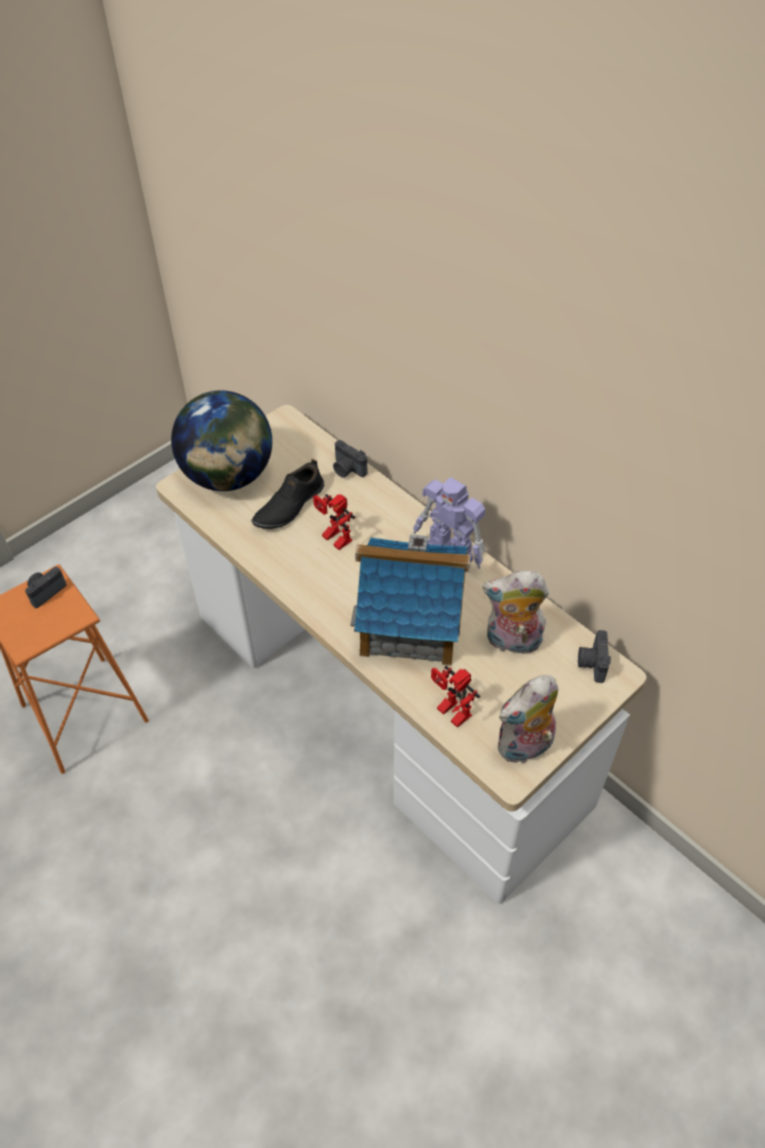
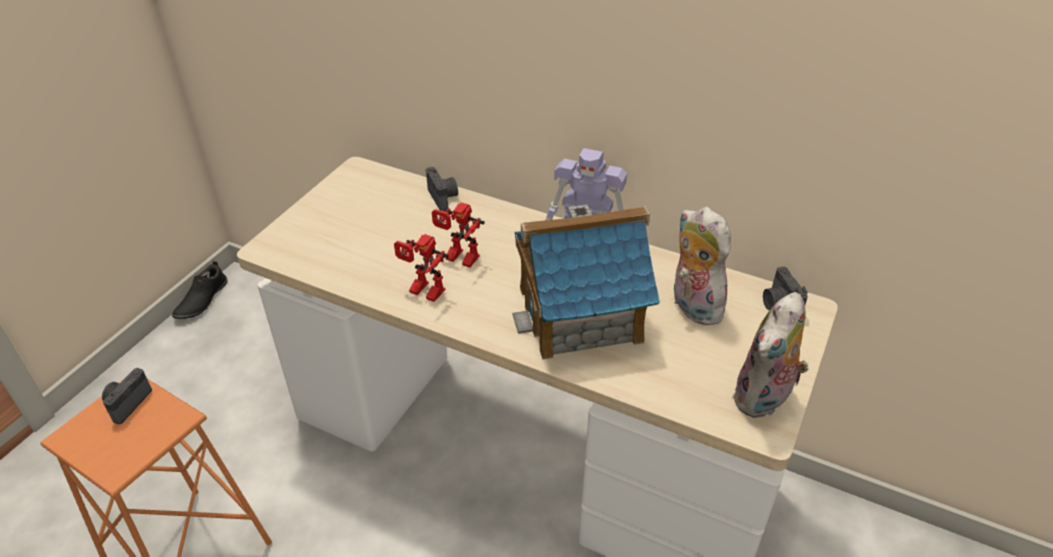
camera: 20 degrees left, 10 degrees down
globe [171,390,272,491] -> none
black shoe [251,459,324,529] -> black shoe moved to [172,261,228,319]
camera [333,440,368,478] -> camera turned 135 degrees counterclockwise [426,167,458,210]
toy robot [431,665,480,728] -> toy robot moved to [394,234,449,302]
plush toy [483,571,549,654] -> plush toy turned 75 degrees clockwise [674,207,731,325]

